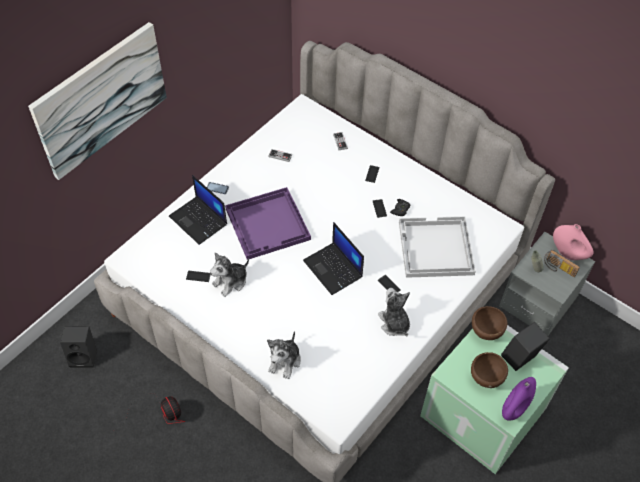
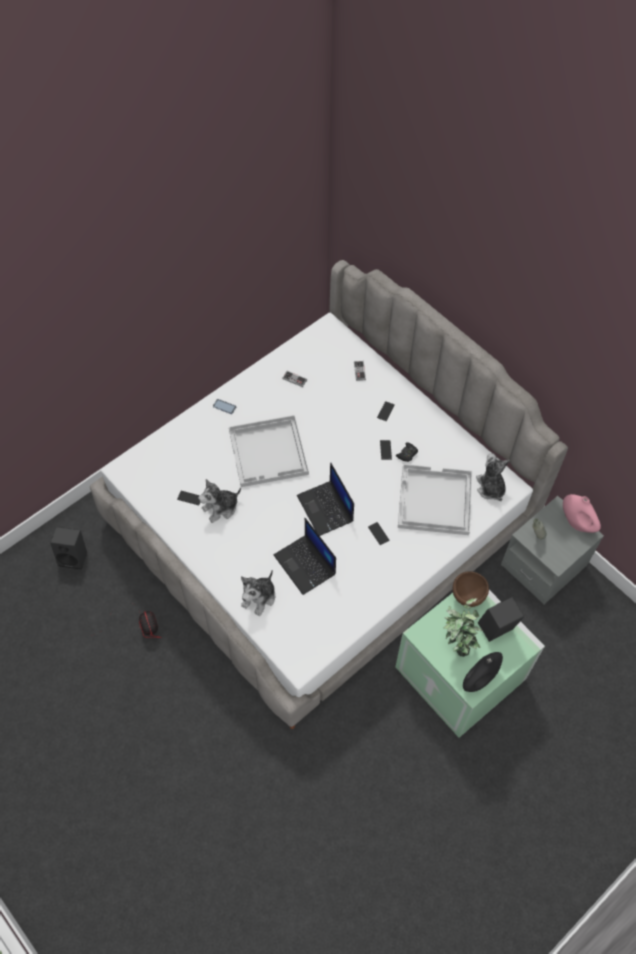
camera: 10 degrees right, 5 degrees up
picture [28,22,167,180] -> none
laptop [169,175,227,245] -> laptop moved to [274,518,336,595]
purple tray [225,187,311,260] -> white tray [229,415,309,487]
plush toy [378,288,410,336] -> plush toy moved to [476,453,510,501]
brown bowl [471,352,508,388] -> potted plant [444,598,483,657]
purple vase [502,377,536,421] -> black vase [463,652,503,692]
radio [544,250,580,277] -> none

